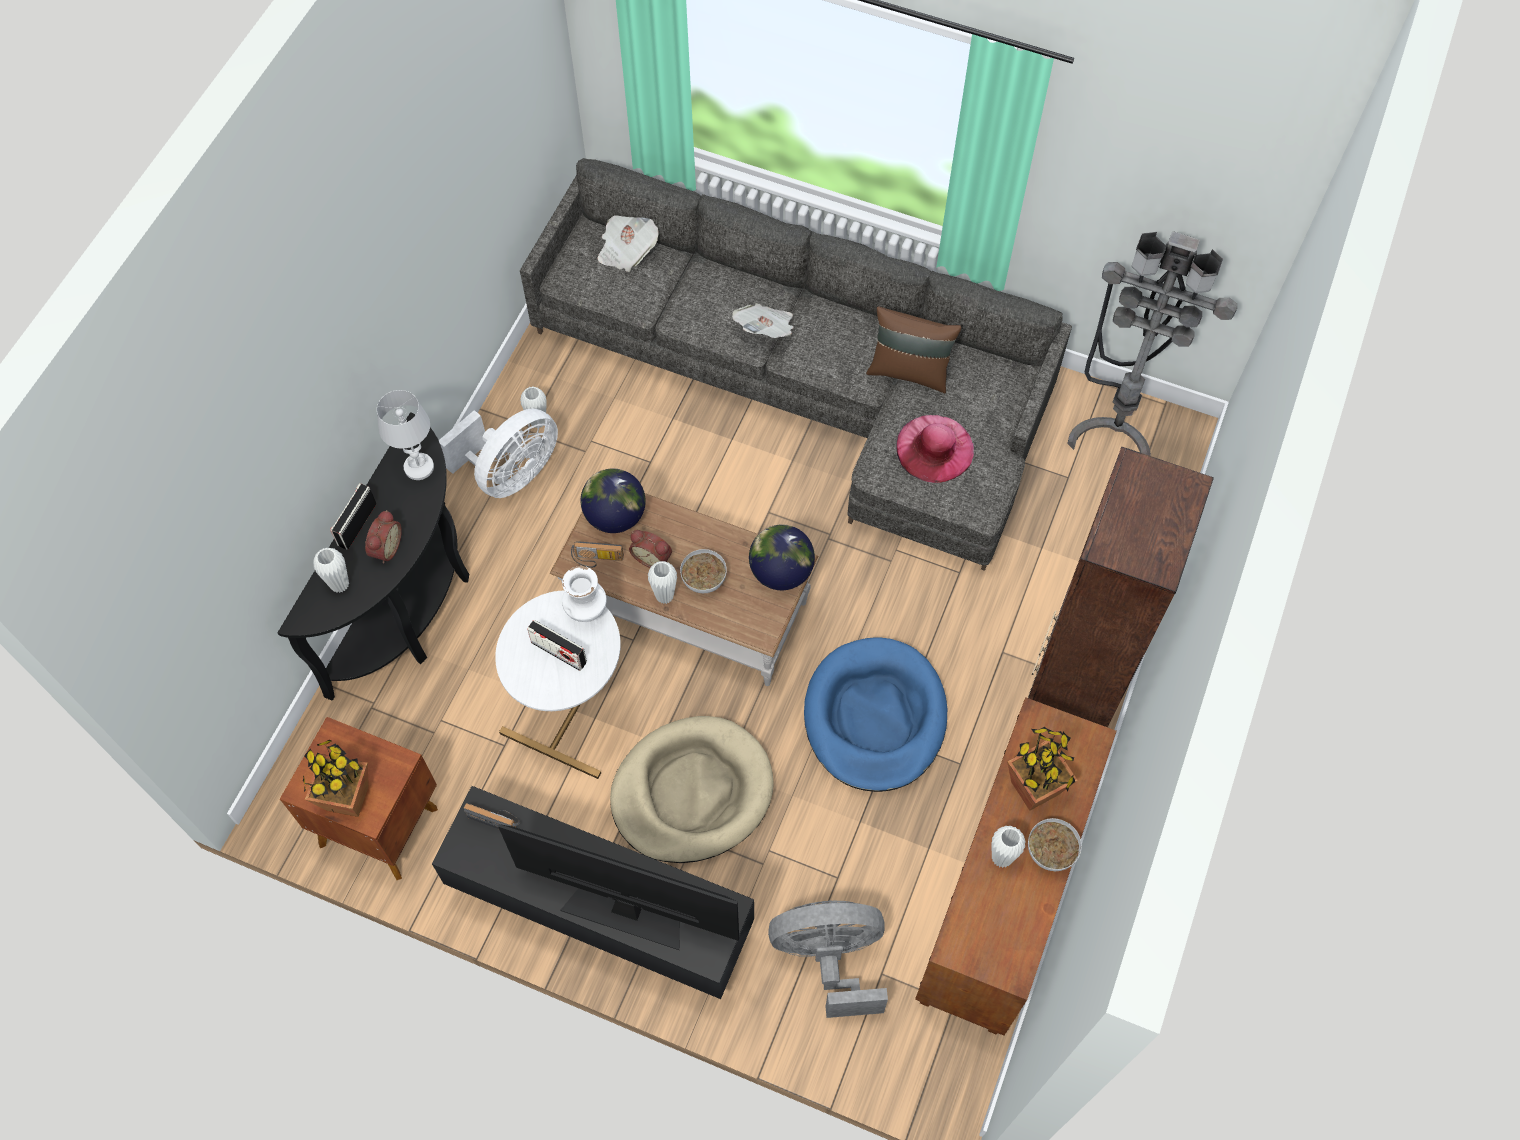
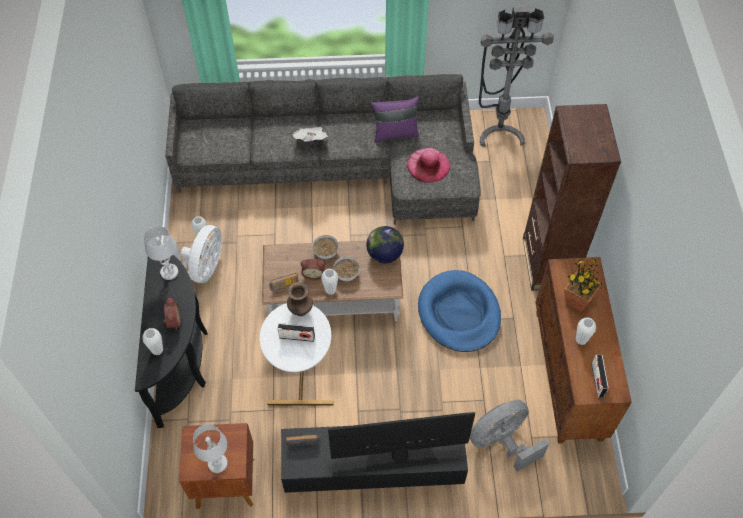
camera: 25 degrees left, 5 degrees down
potted plant [303,739,369,817] -> white table lamp [193,424,228,473]
radio [330,483,376,549] -> radio moved to [591,355,609,397]
white vase [562,566,607,622] -> brown vase [287,282,313,316]
globe [581,468,646,533] -> none
newspaper [597,215,659,272] -> none
beige dog bed [610,716,774,863] -> none
brown pillow [866,306,961,393] -> purple pillow [371,97,419,143]
bowl [1028,818,1082,871] -> bowl moved to [313,235,339,259]

